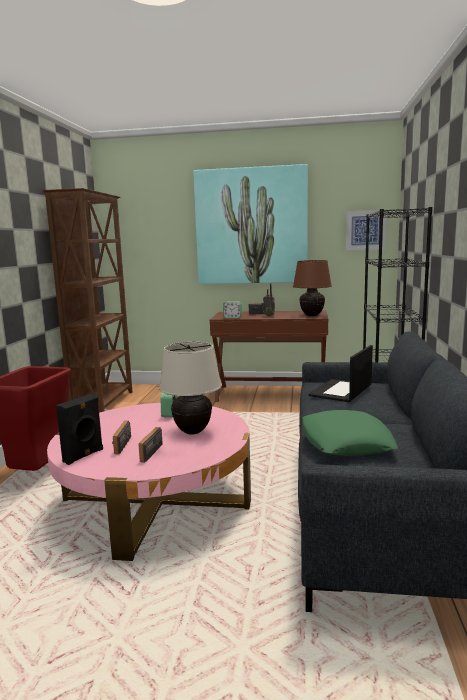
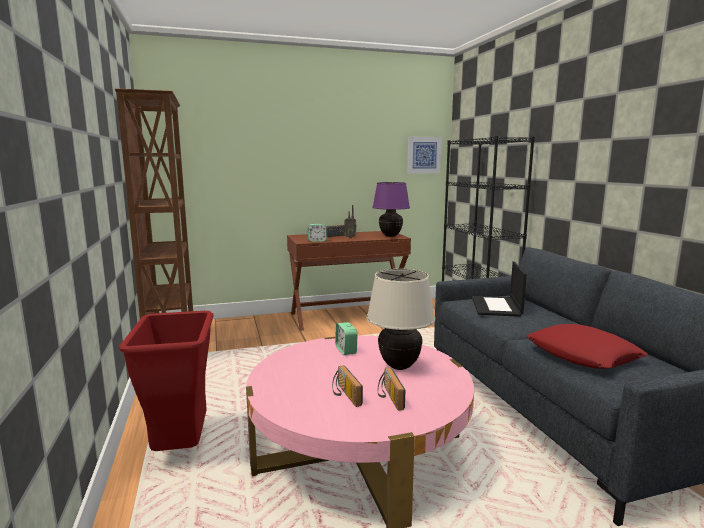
camera: 25 degrees left, 0 degrees up
black speaker [56,394,103,465] -> none
picture [193,164,308,284] -> none
brown table lamp [293,260,332,317] -> purple table lamp [372,182,410,237]
green pillow [302,410,398,456] -> red pillow [526,324,648,369]

